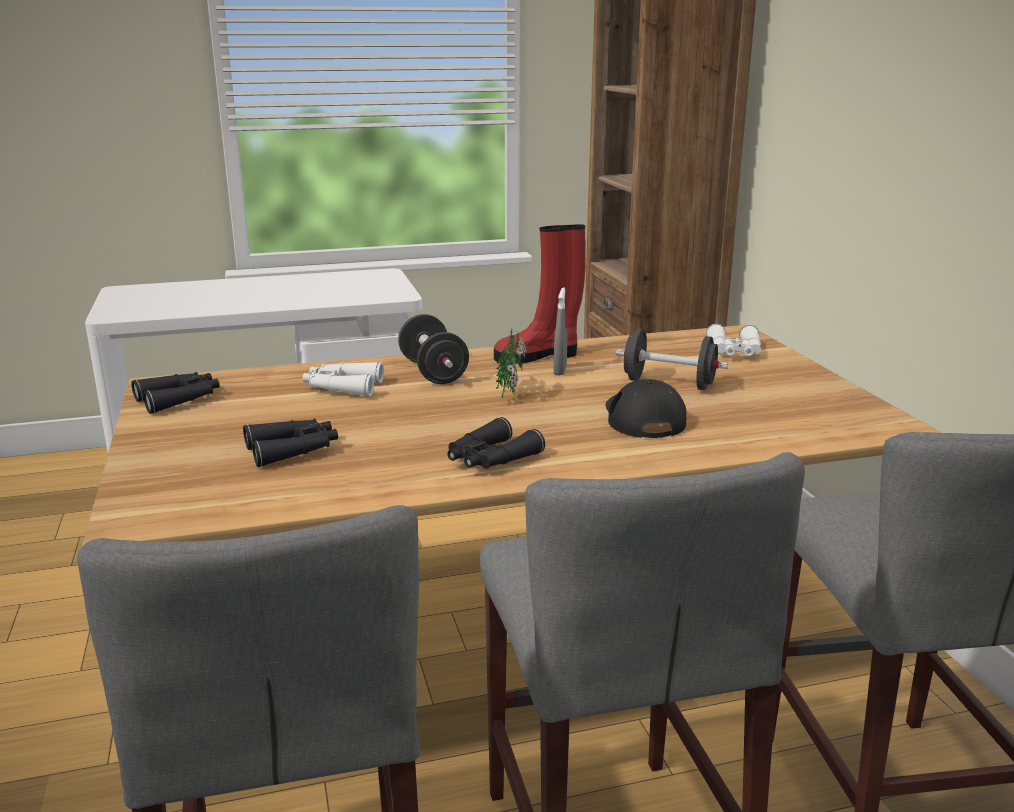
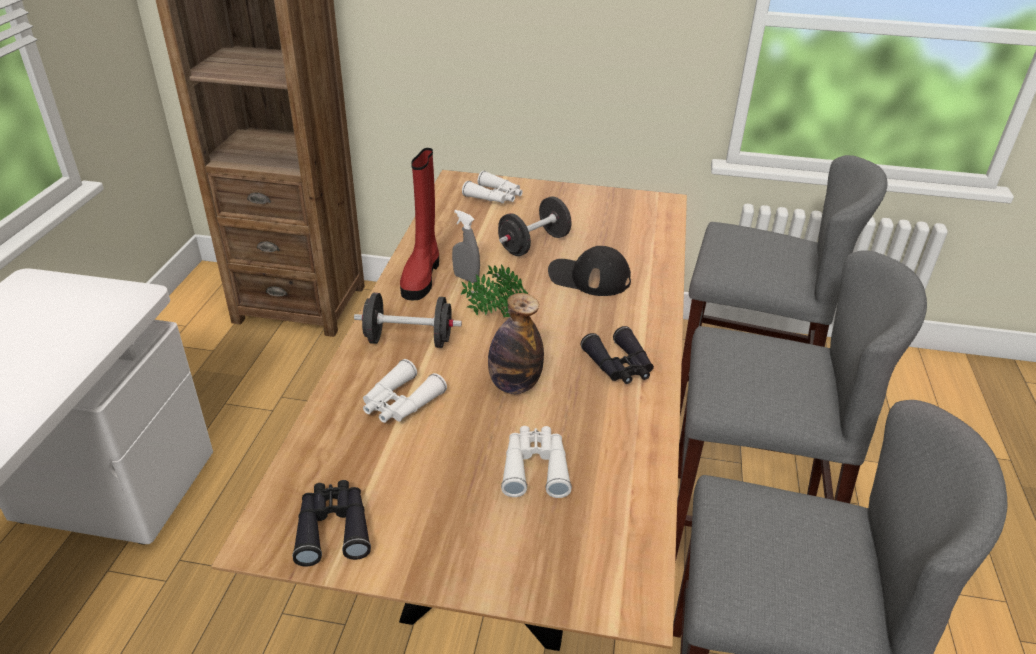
camera: 65 degrees left, 15 degrees up
black binoculars [243,419,338,467] -> white binoculars [501,426,572,498]
none -> bottle [488,293,544,394]

